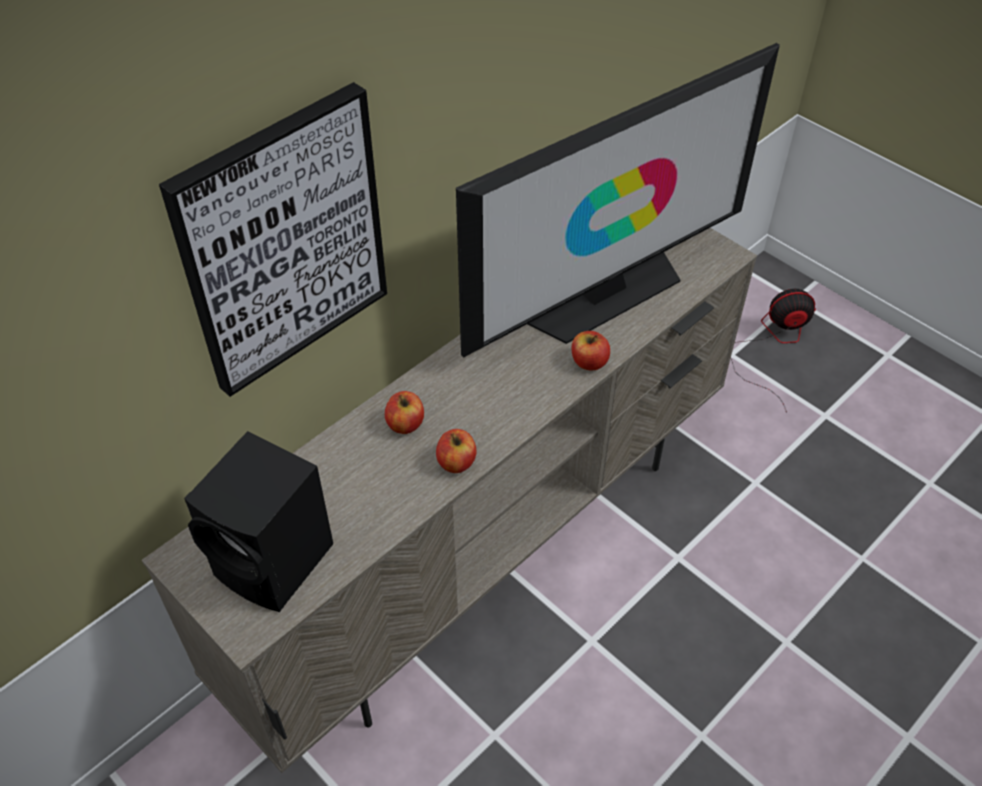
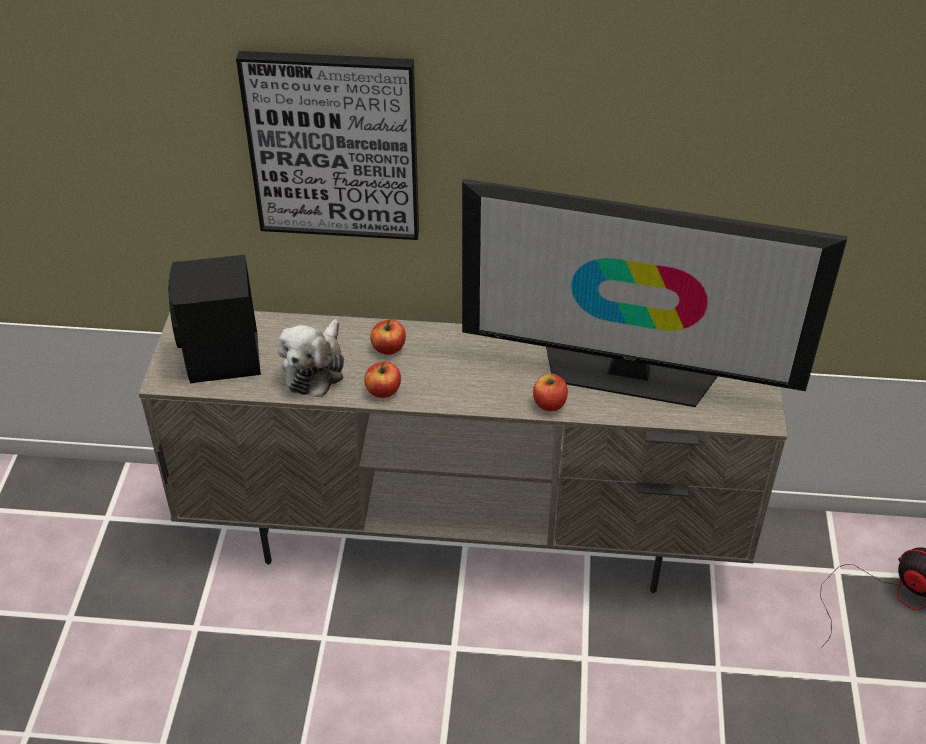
camera: 50 degrees right, 5 degrees down
none -> plush toy [278,319,344,397]

